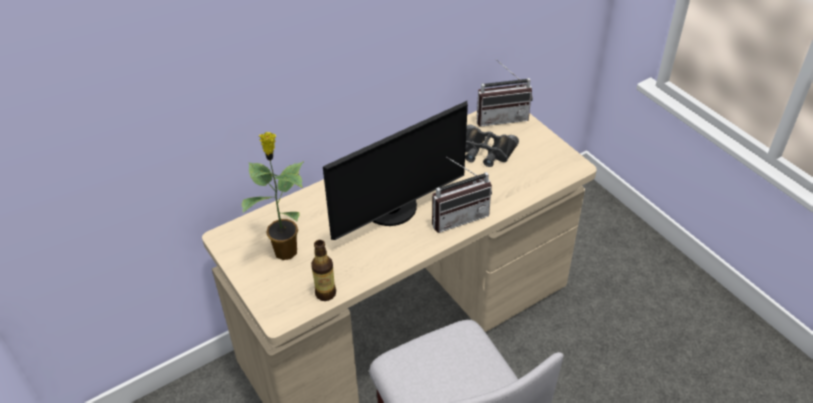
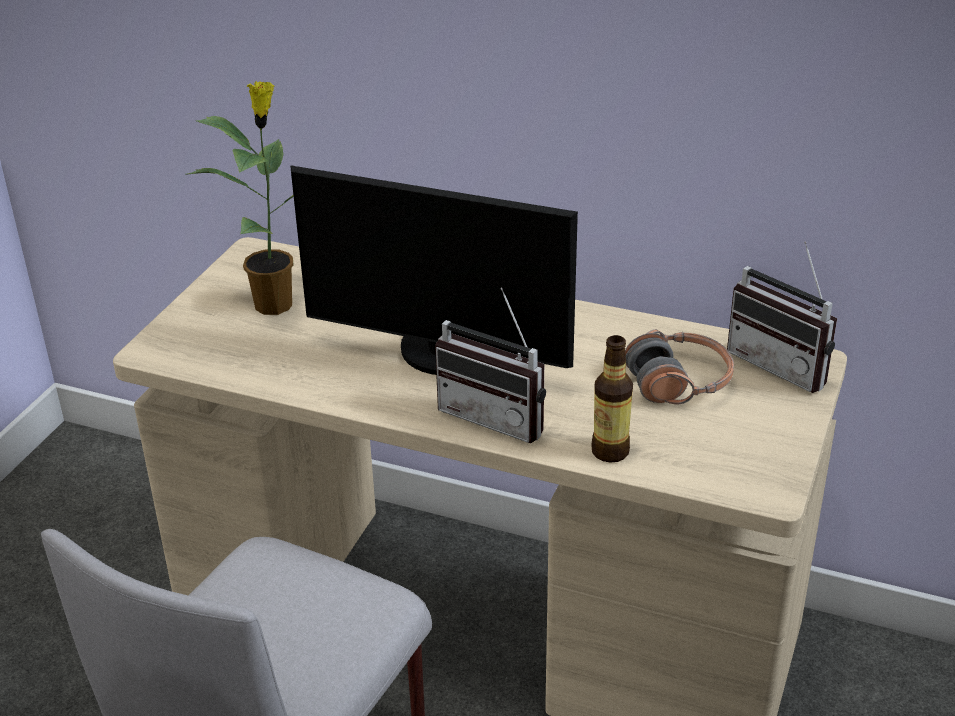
camera: 55 degrees right, 10 degrees down
bottle [311,240,336,301] -> bottle moved to [591,335,633,462]
black binoculars [465,125,519,167] -> headphones [625,329,734,404]

